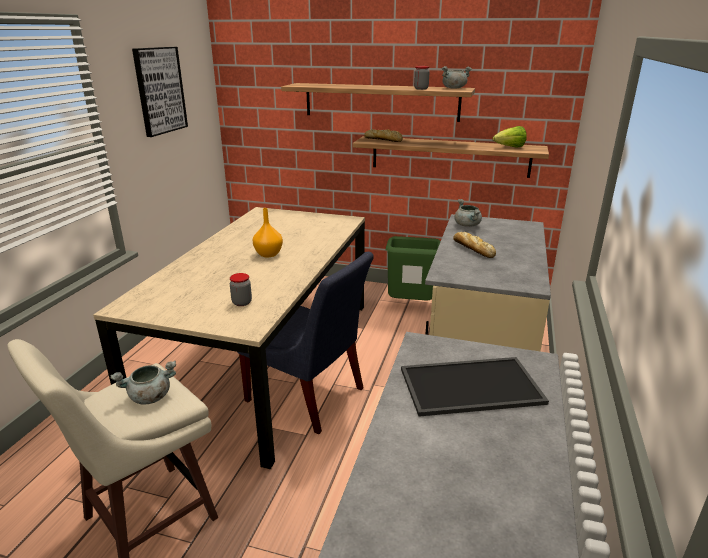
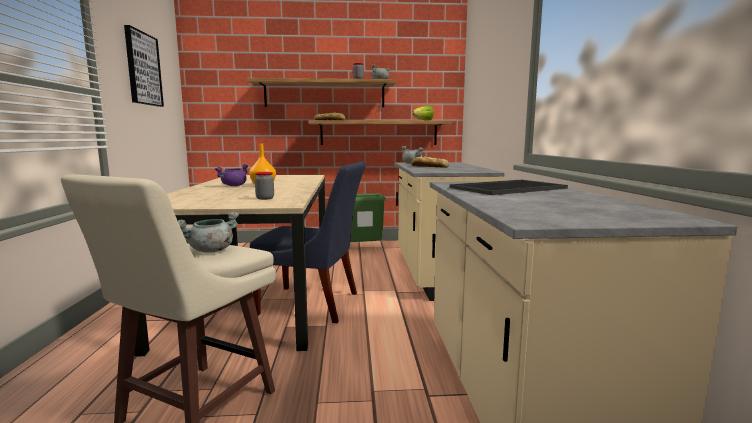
camera: 20 degrees left, 15 degrees down
none -> purple cooking pot [215,164,248,186]

